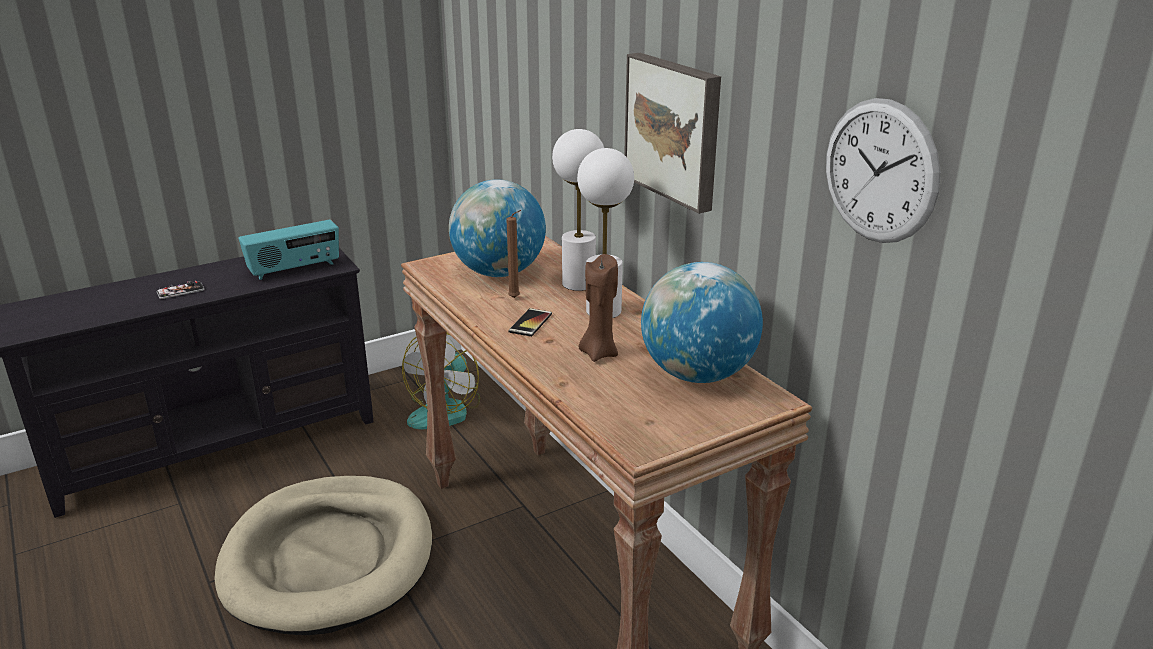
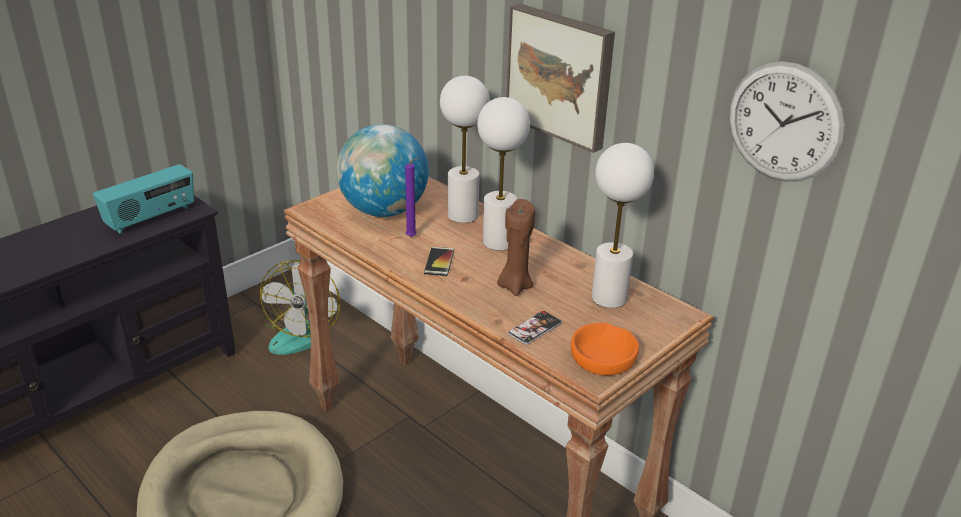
camera: 15 degrees left, 5 degrees up
phone [157,281,205,299] -> phone moved to [508,311,562,345]
brown candle [506,210,521,298] -> purple candle [405,157,419,237]
globe [641,262,763,383] -> white table lamp [592,143,654,308]
none -> orange bowl [571,323,639,376]

